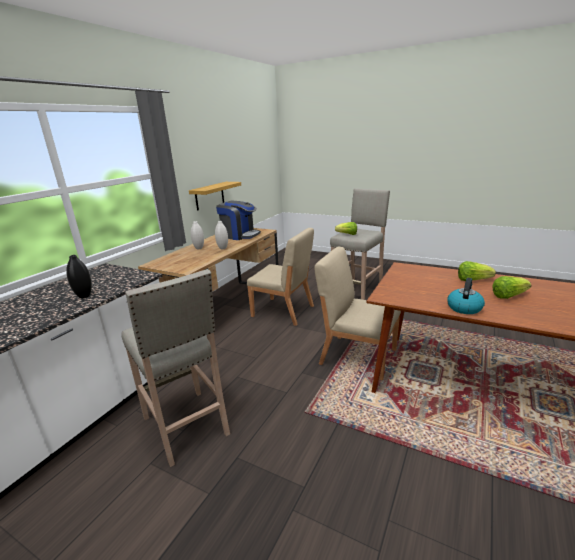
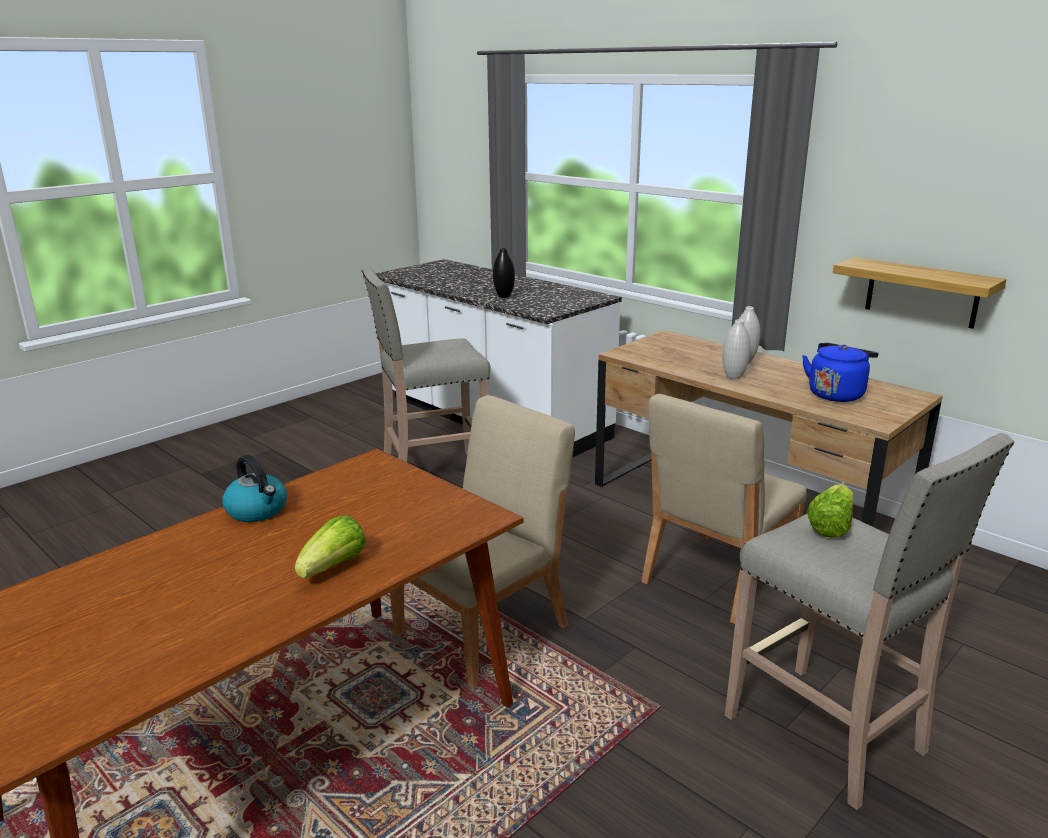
camera: 105 degrees right, 0 degrees up
coffee machine [216,201,261,240] -> blue kettle [802,343,878,402]
lettuce [492,276,531,299] -> none

